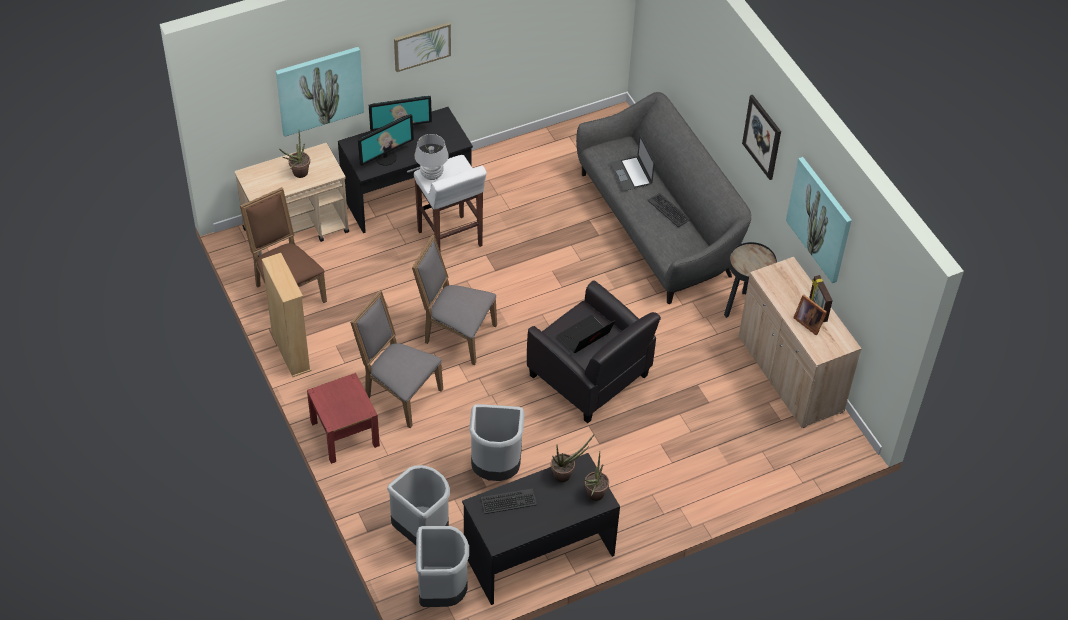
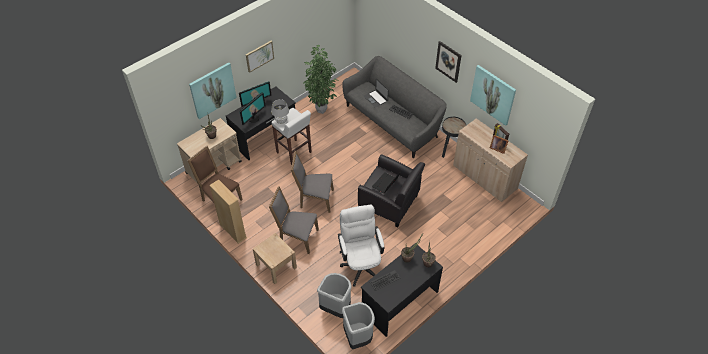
camera: 15 degrees left, 0 degrees up
red nightstand [307,373,380,464] -> beige nightstand [253,233,297,284]
grey trash can [469,404,525,481] -> white office chair [338,204,384,287]
none -> potted plant [303,45,338,114]

